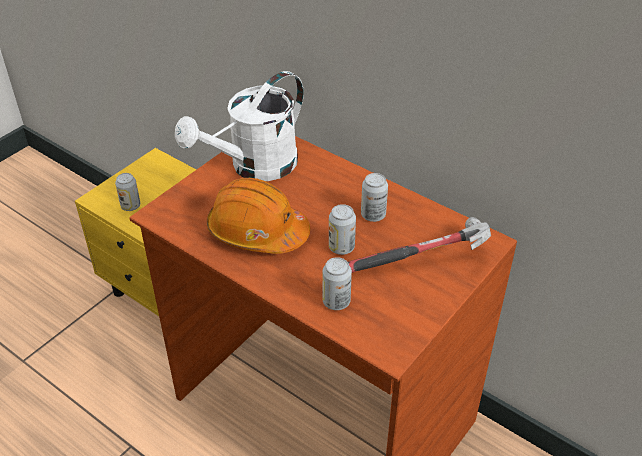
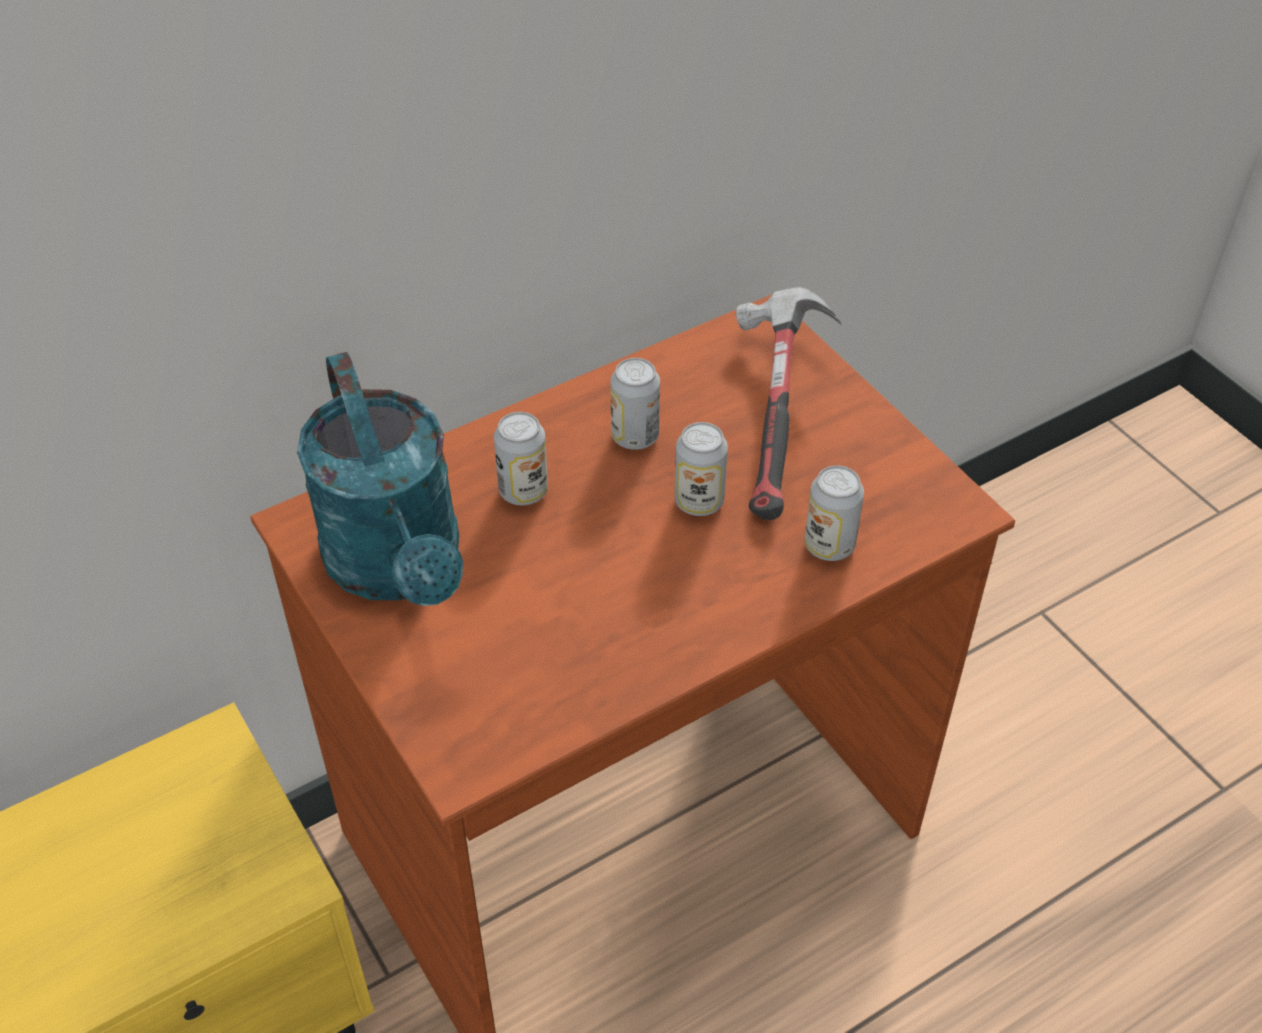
camera: 70 degrees left, 5 degrees up
can [115,173,140,211] -> can moved to [494,412,548,505]
white watering can [175,71,304,181] -> turquoise watering can [297,352,463,606]
orange hard hat [207,178,310,254] -> none

